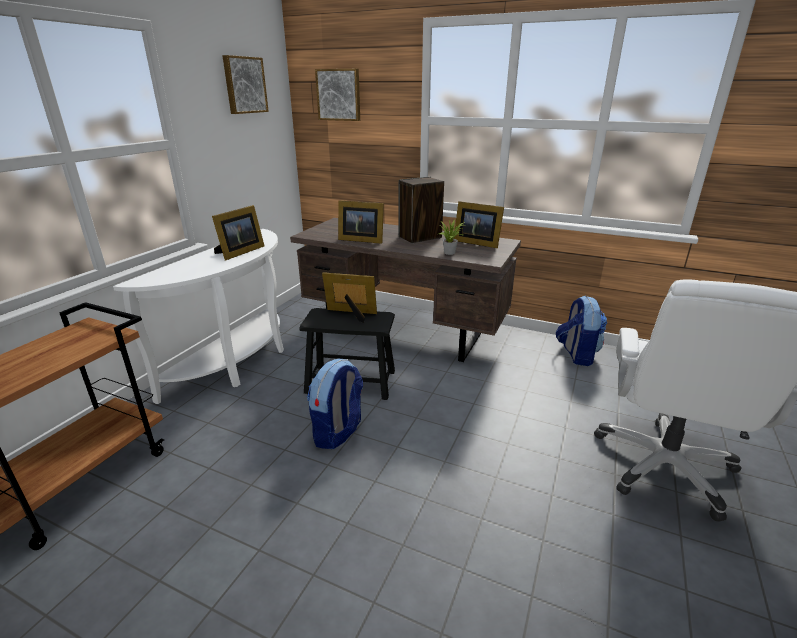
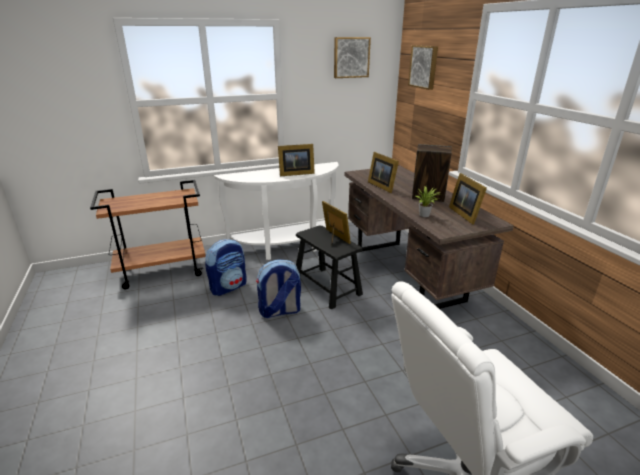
camera: 45 degrees right, 0 degrees up
backpack [556,296,607,366] -> backpack moved to [205,239,246,296]

